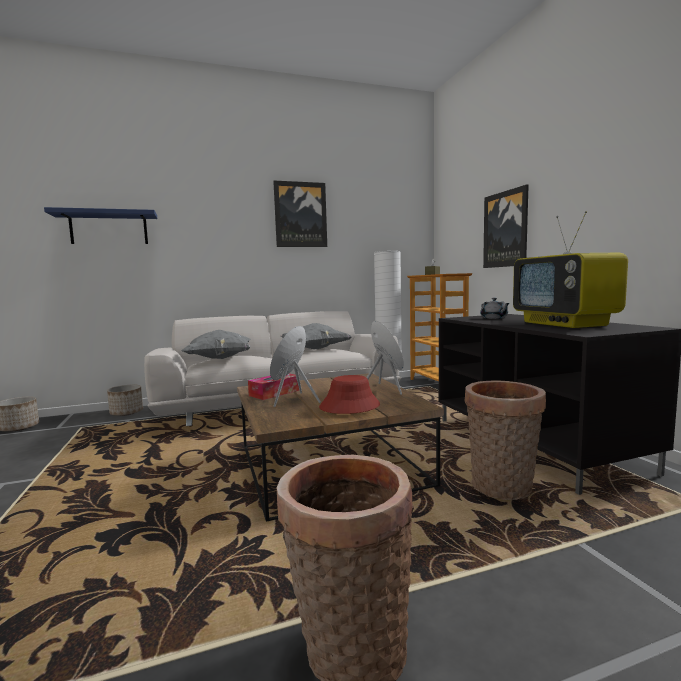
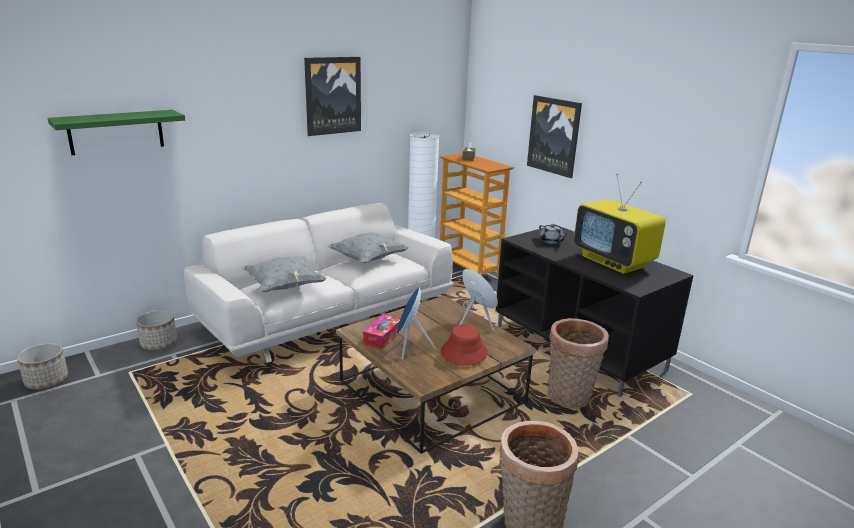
camera: 20 degrees left, 15 degrees up
blue shelf [44,207,157,244] -> green shelf [48,110,185,155]

